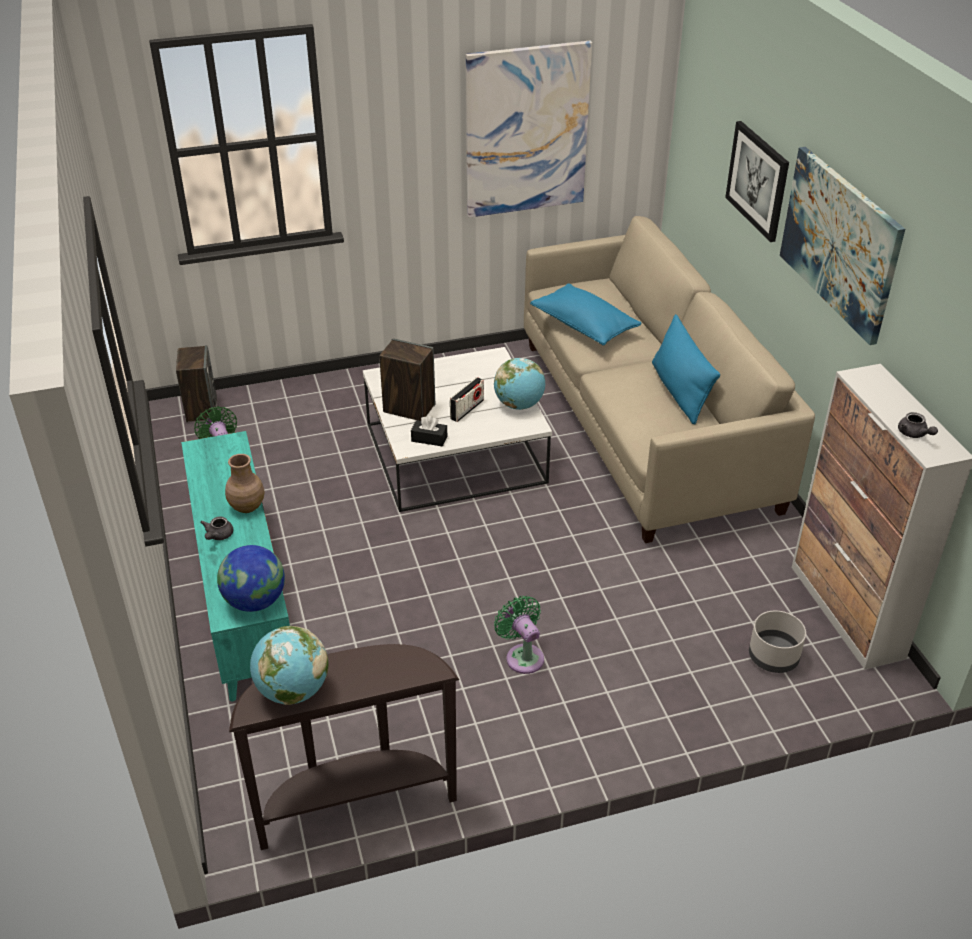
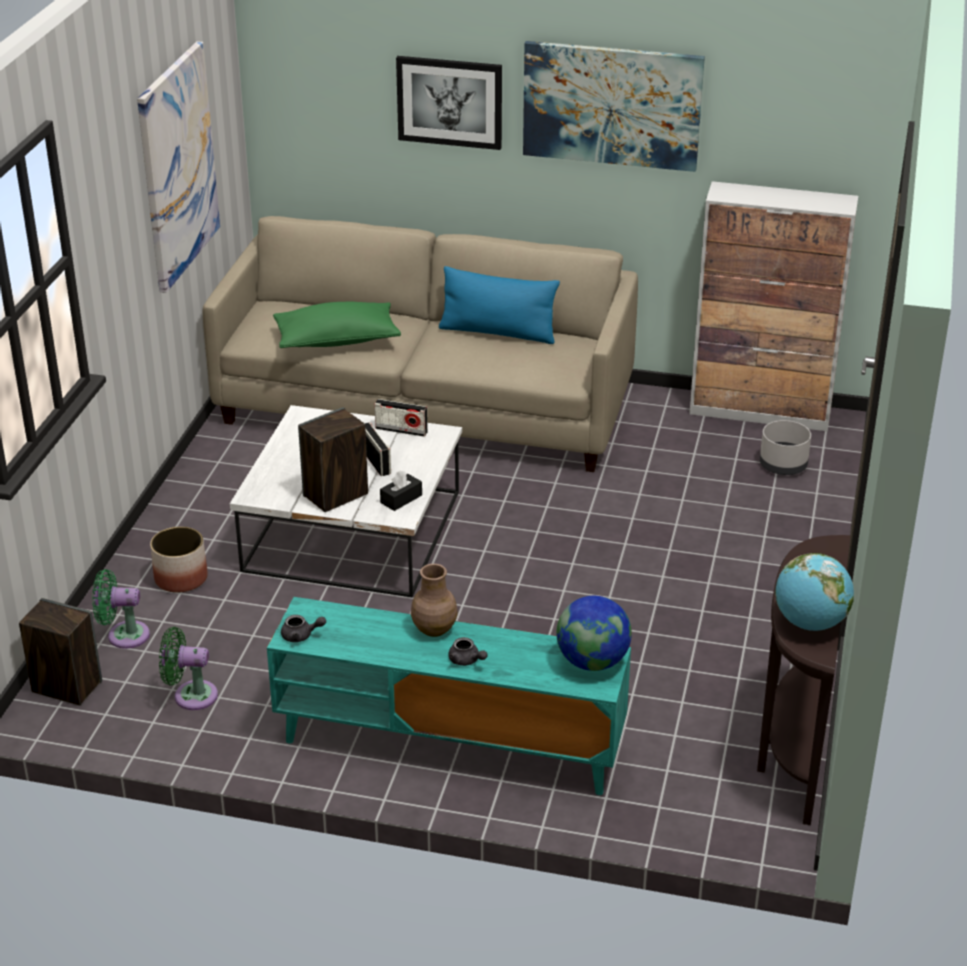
camera: 60 degrees left, 5 degrees down
globe [494,358,545,410] -> radio [374,399,428,437]
green fan [494,596,544,674] -> green fan moved to [92,569,150,649]
blue pillow [530,283,642,346] -> green pillow [273,302,401,348]
grey teapot [898,412,938,438] -> grey teapot moved to [281,615,326,642]
none -> planter [150,526,207,593]

